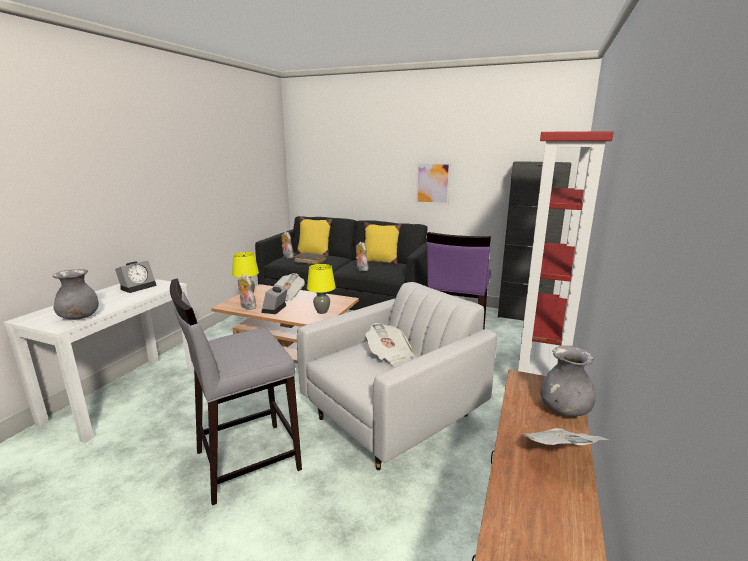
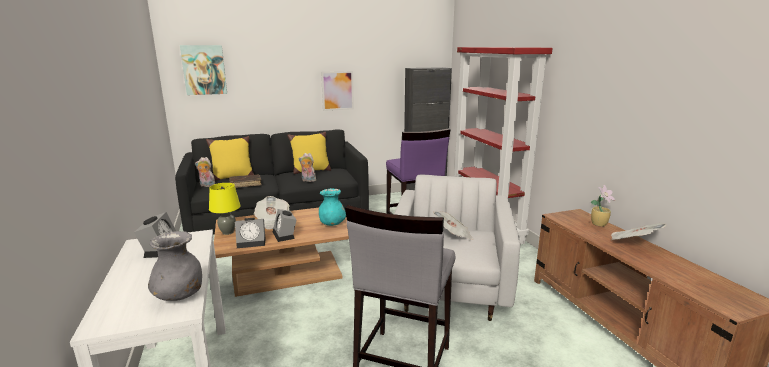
camera: 40 degrees left, 0 degrees up
plush toy [238,275,257,310] -> alarm clock [235,218,266,248]
yellow table lamp [307,264,336,314] -> turquoise vase [319,188,346,226]
grey vase [540,346,595,416] -> potted plant [591,185,615,227]
none -> picture [180,45,227,95]

